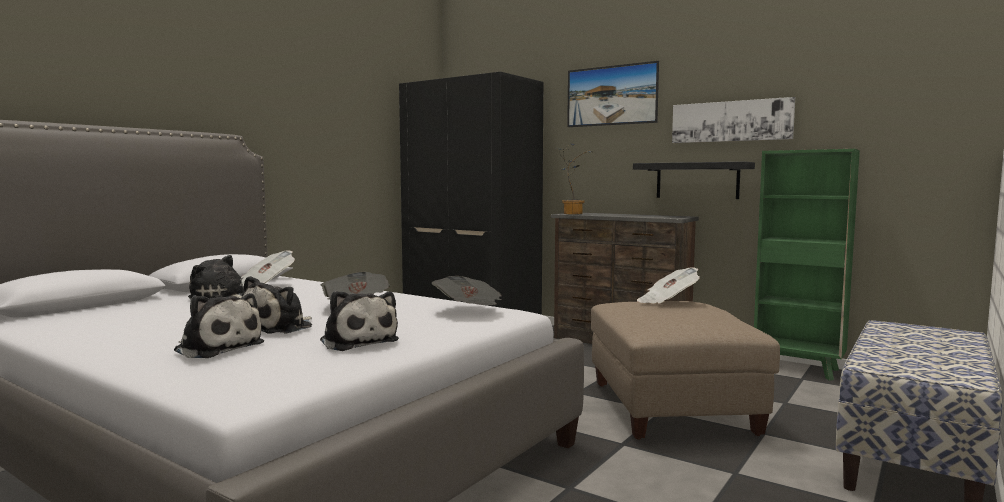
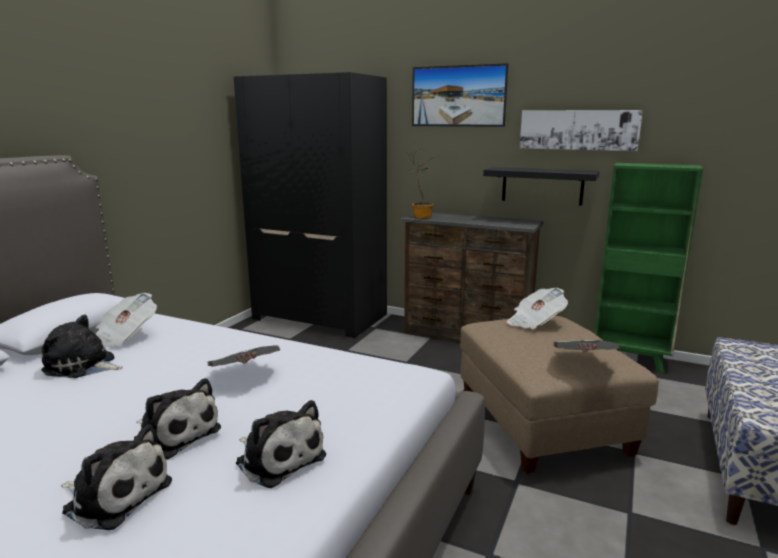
camera: 10 degrees left, 10 degrees up
plush toy [242,276,312,334] -> plush toy turned 75 degrees counterclockwise [134,378,221,460]
newspaper [431,276,502,305] -> newspaper moved to [553,340,620,352]

